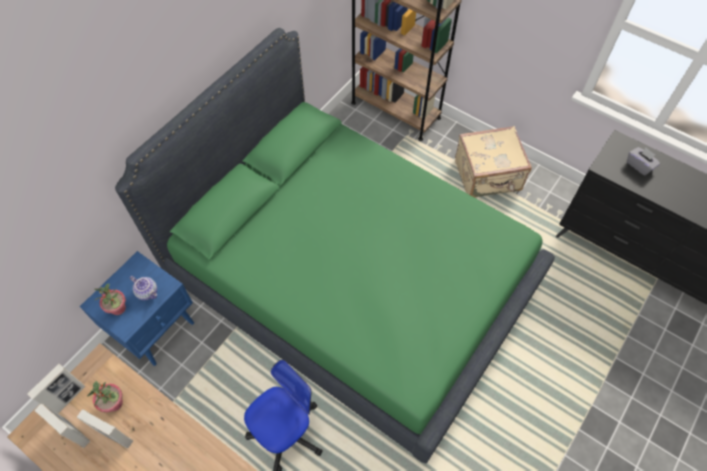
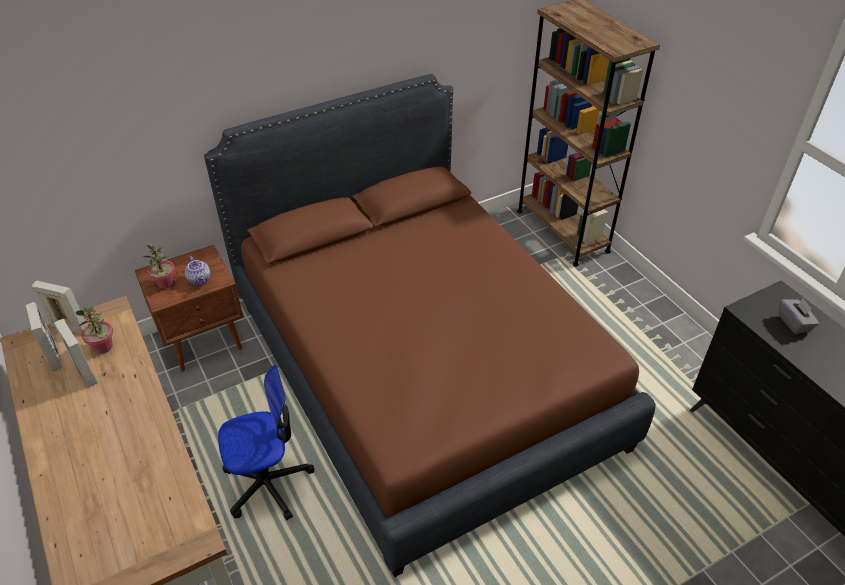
camera: 25 degrees right, 15 degrees down
picture frame [27,364,85,413] -> picture frame turned 135 degrees counterclockwise [31,281,87,334]
blue nightstand [80,251,194,366] -> brown nightstand [135,245,243,372]
green bed [115,28,555,463] -> brown bed [204,74,656,577]
beige suitcase [455,126,532,198] -> none

